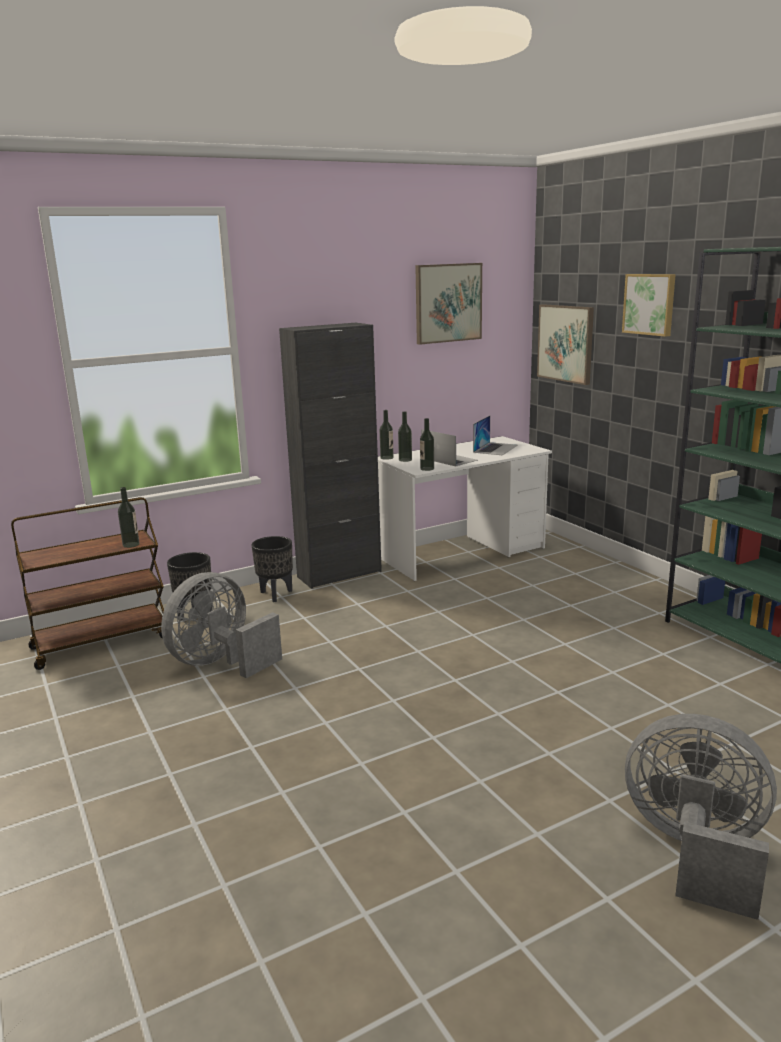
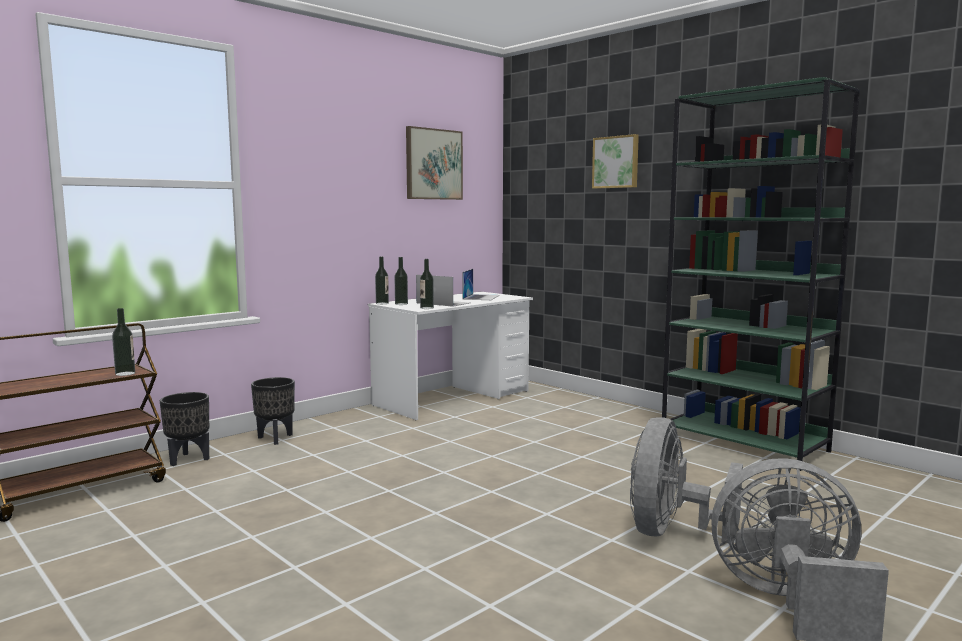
camera: 15 degrees left, 10 degrees down
grey fan [161,572,282,678] -> grey fan moved to [630,417,743,543]
black cabinet [279,323,382,589] -> none
picture [537,304,594,385] -> none

